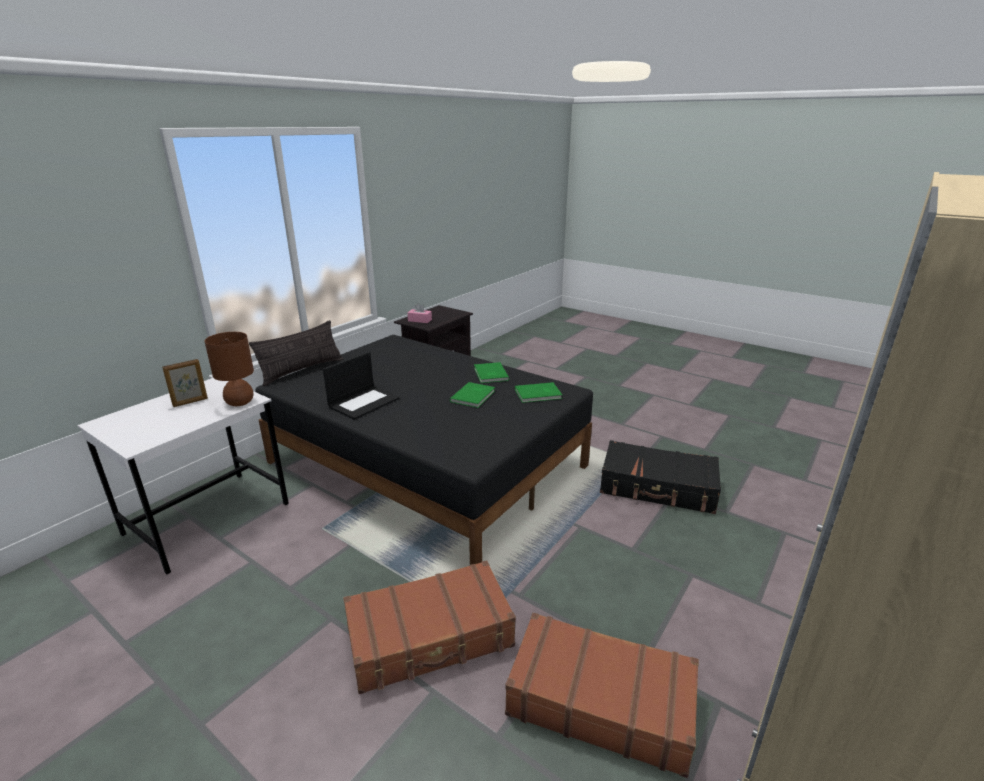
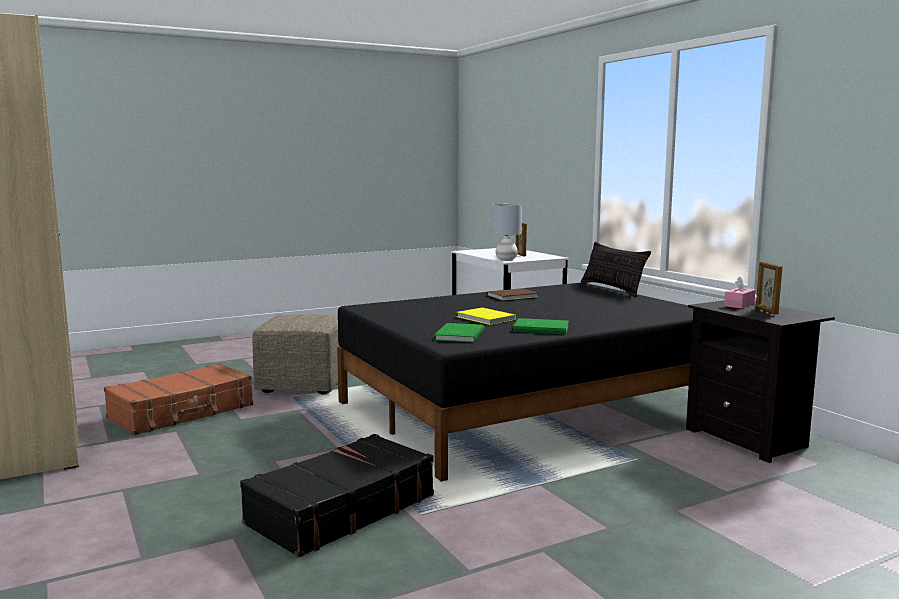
camera: 115 degrees right, 15 degrees down
brown table lamp [204,332,254,406] -> grey table lamp [492,204,522,260]
laptop [323,352,400,420] -> brown book [487,288,539,301]
brown suitcase [343,560,516,694] -> beige ottoman [252,314,340,394]
green book [450,382,495,408] -> yellow book [457,308,516,325]
none -> picture frame [756,262,782,315]

